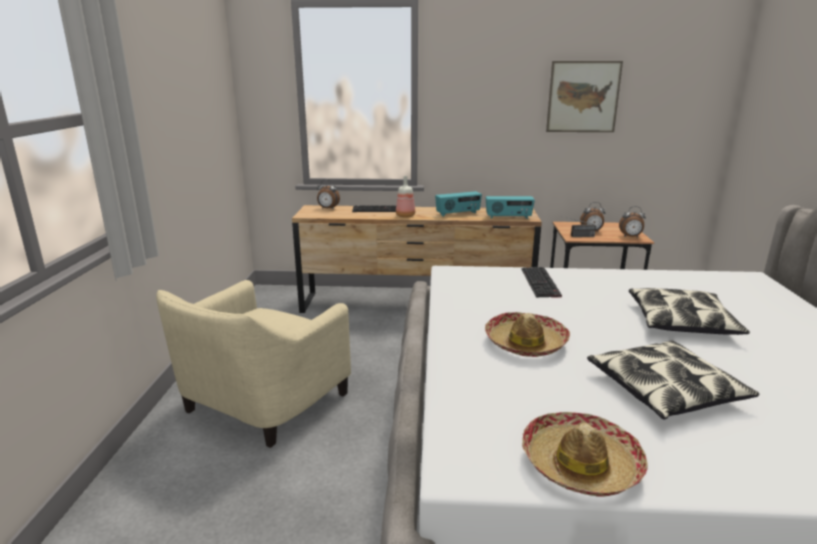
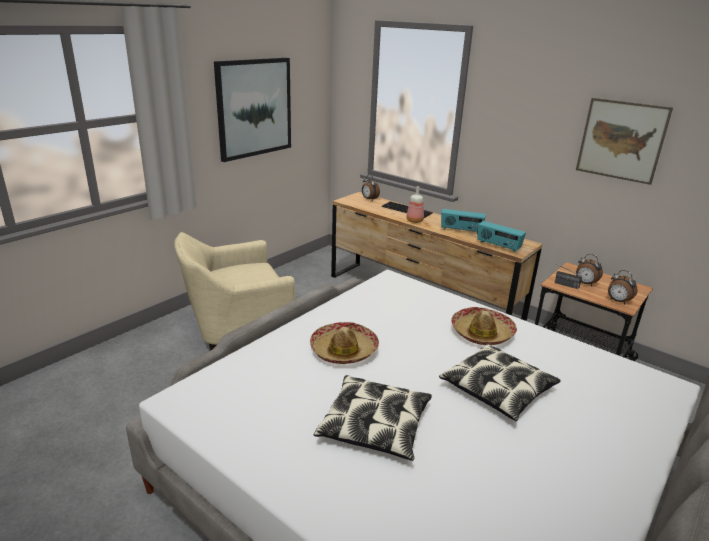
camera: 35 degrees right, 5 degrees up
keyboard [521,267,562,298] -> none
hat [522,412,648,497] -> hat moved to [451,307,517,345]
none -> picture [214,58,291,162]

